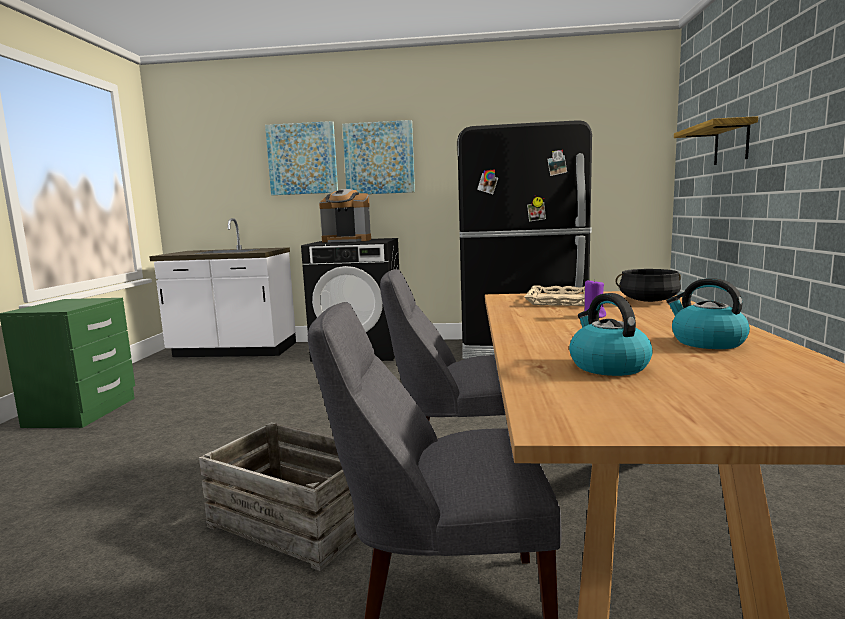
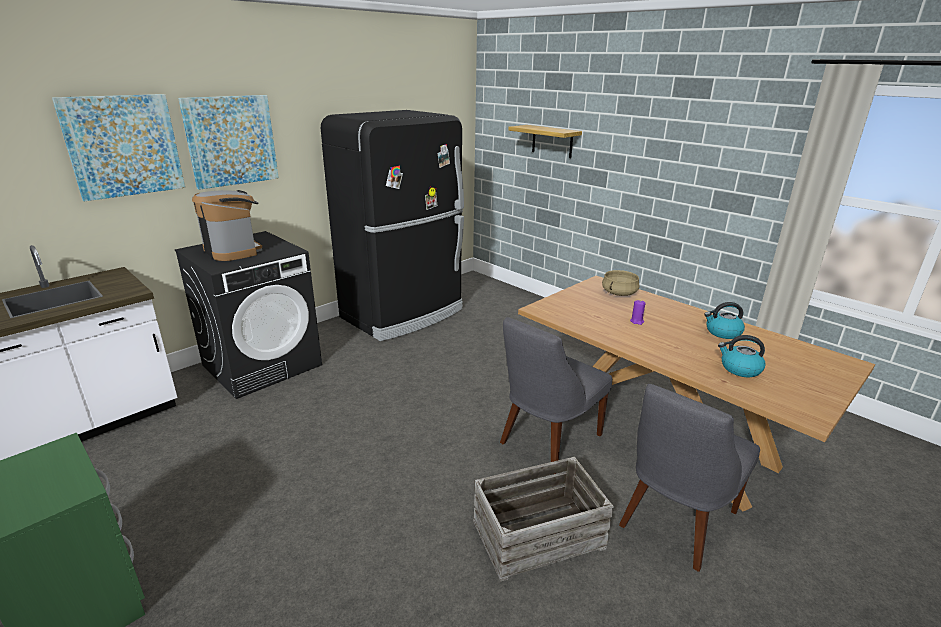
camera: 50 degrees left, 15 degrees up
coffee machine [319,189,371,242] -> coffee machine turned 90 degrees counterclockwise [192,190,262,261]
beige tray [524,285,585,306] -> none
black cooking pot [615,269,681,302] -> beige cooking pot [602,270,640,296]

